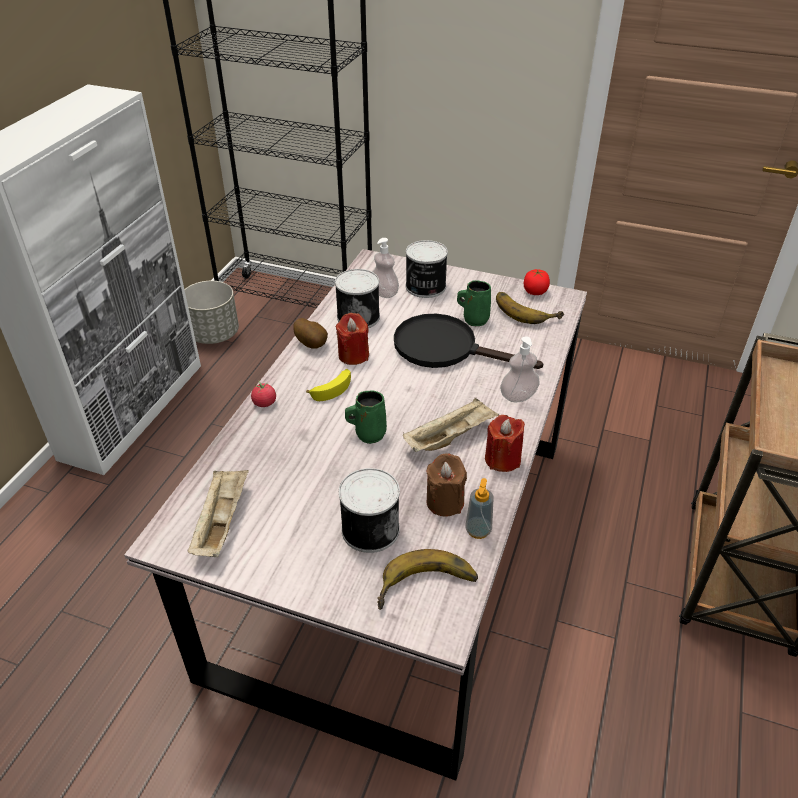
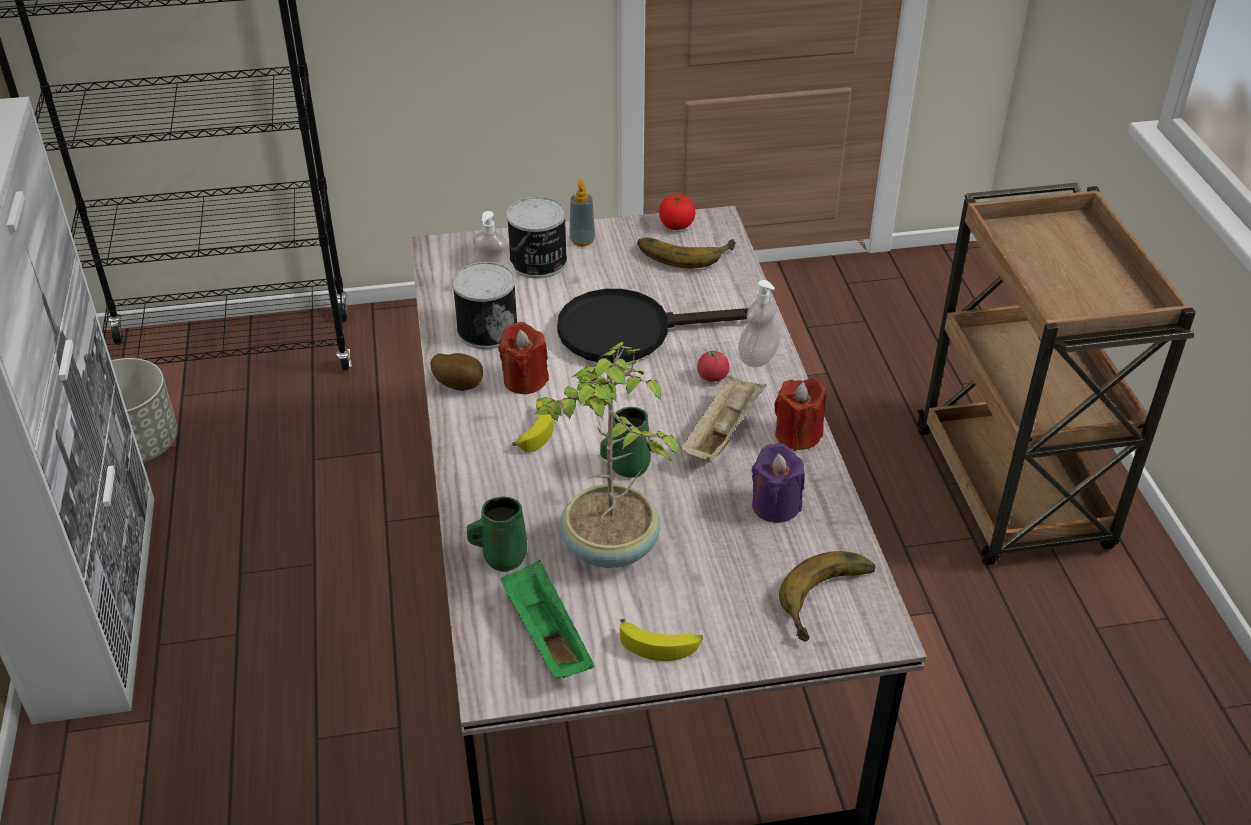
camera: 30 degrees left, 0 degrees up
beige tray [188,470,249,557] -> green tray [500,560,594,678]
tomato [251,381,276,407] -> tomato moved to [697,348,729,382]
can [339,468,400,553] -> none
brown candle [426,454,467,517] -> purple candle [752,443,805,523]
green mug [457,280,491,326] -> green mug moved to [467,496,527,572]
soap dispenser [465,478,493,539] -> soap dispenser moved to [569,179,595,247]
none -> potted plant [535,342,679,568]
none -> banana [620,619,703,661]

